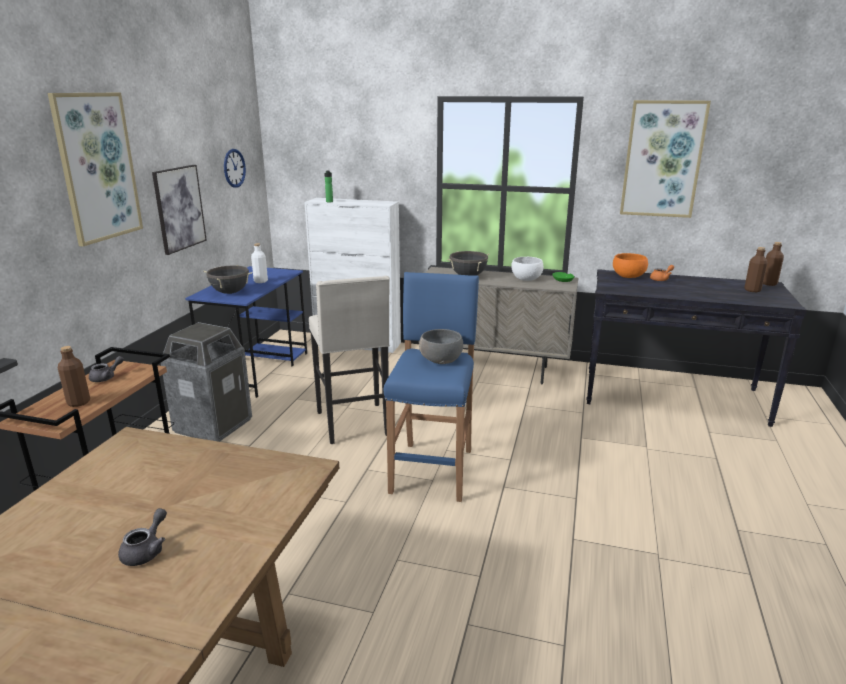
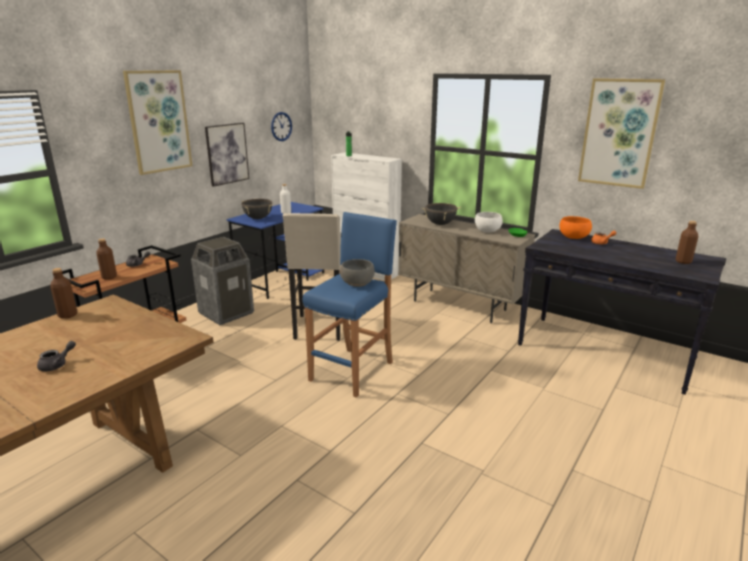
camera: 20 degrees right, 0 degrees up
brown bottle [763,242,784,286] -> brown bottle moved to [50,268,77,319]

